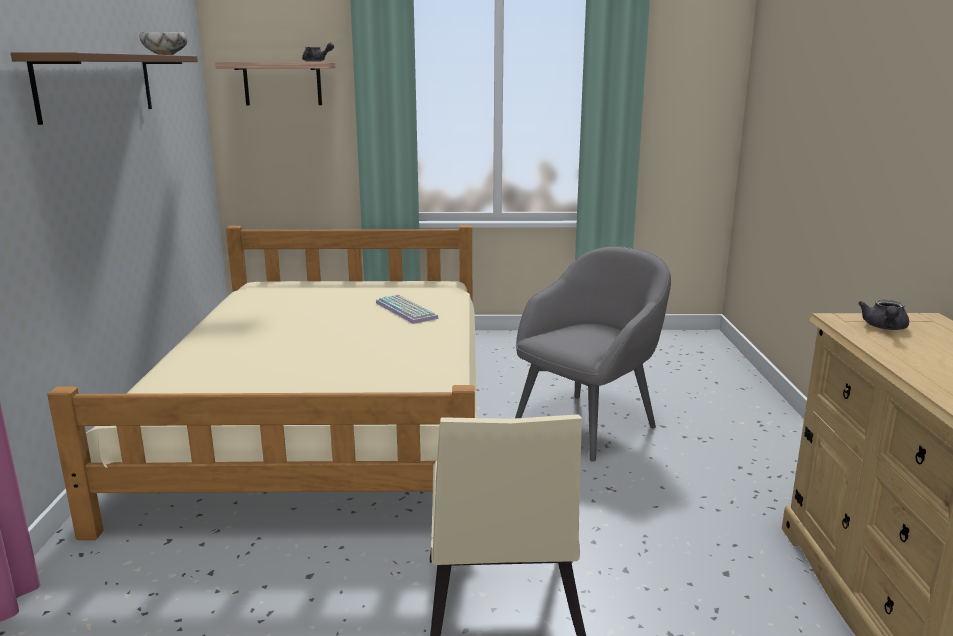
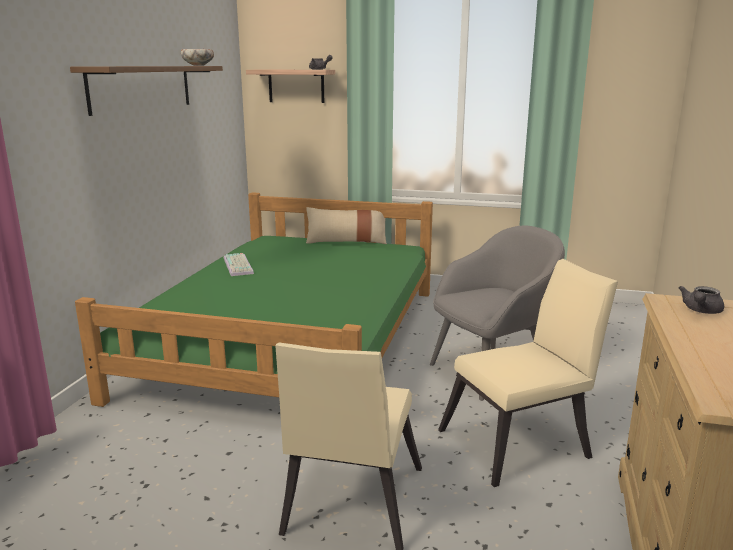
camera: 15 degrees right, 0 degrees up
beige bed [47,225,478,540] -> green bed [75,192,433,407]
keyboard [376,295,439,324] -> keyboard moved to [224,253,254,276]
none -> beige pillow [306,207,387,244]
none -> beige chair [438,259,618,487]

